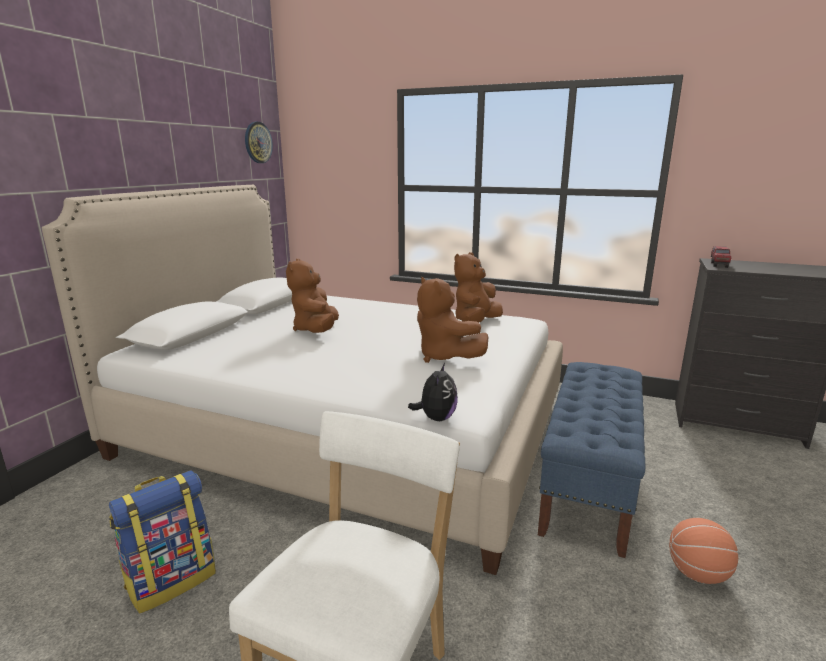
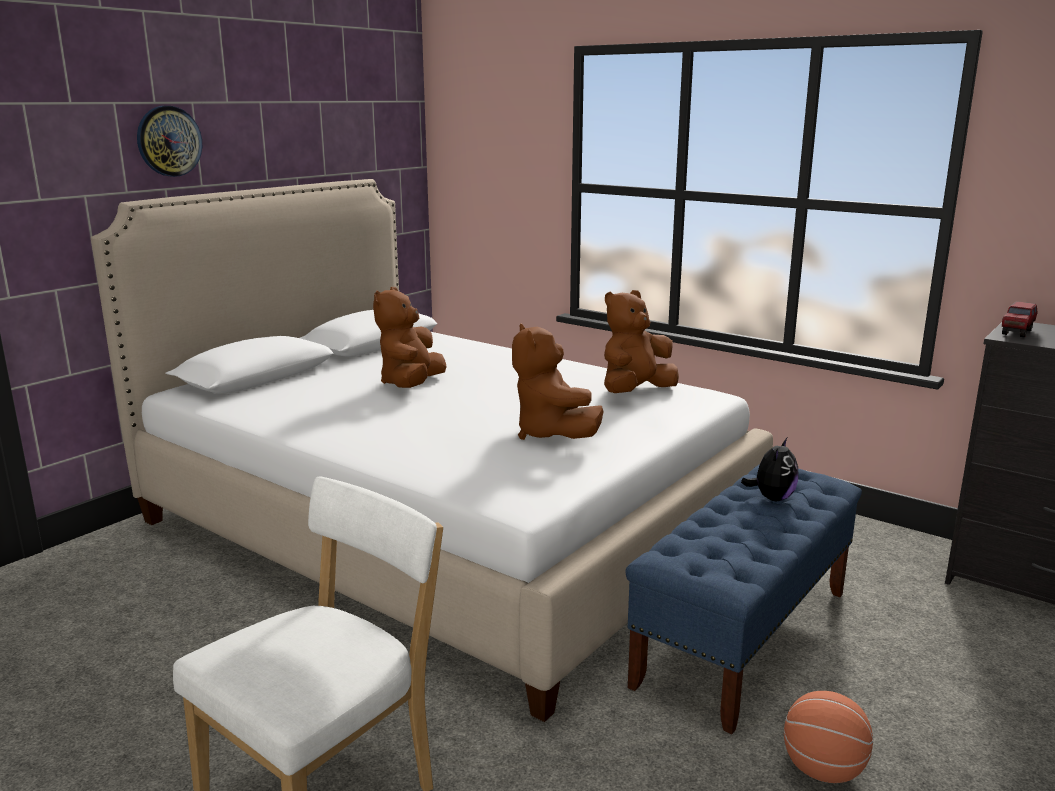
camera: 15 degrees right, 0 degrees up
backpack [109,470,216,613] -> none
wall clock [245,122,273,163] -> wall clock moved to [137,106,202,177]
plush toy [408,363,458,421] -> plush toy moved to [741,438,799,501]

